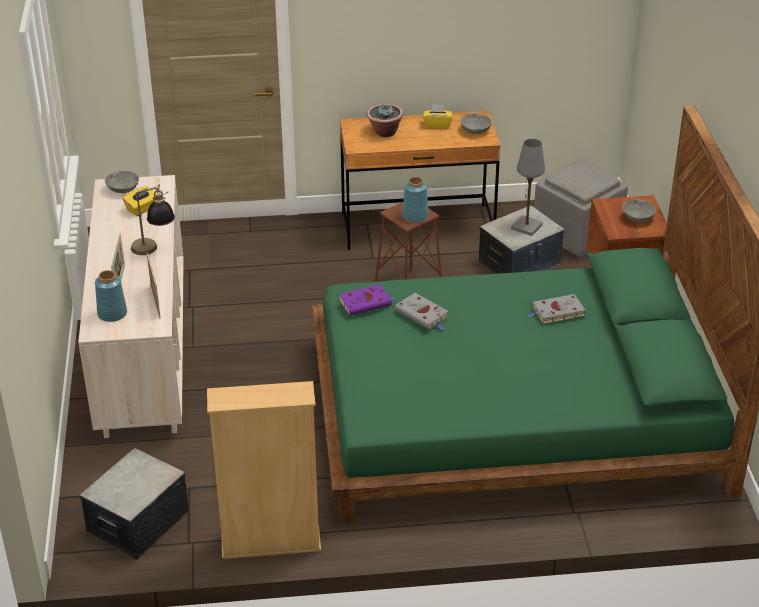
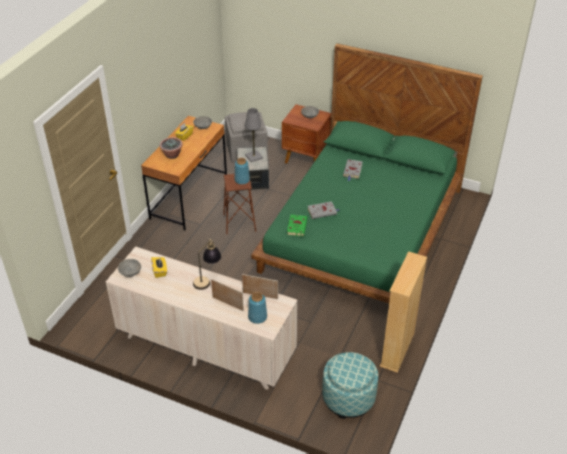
camera: 60 degrees left, 5 degrees up
storage box [79,448,189,560] -> ottoman [322,352,378,419]
purple book [339,284,396,316] -> green book [287,215,307,237]

